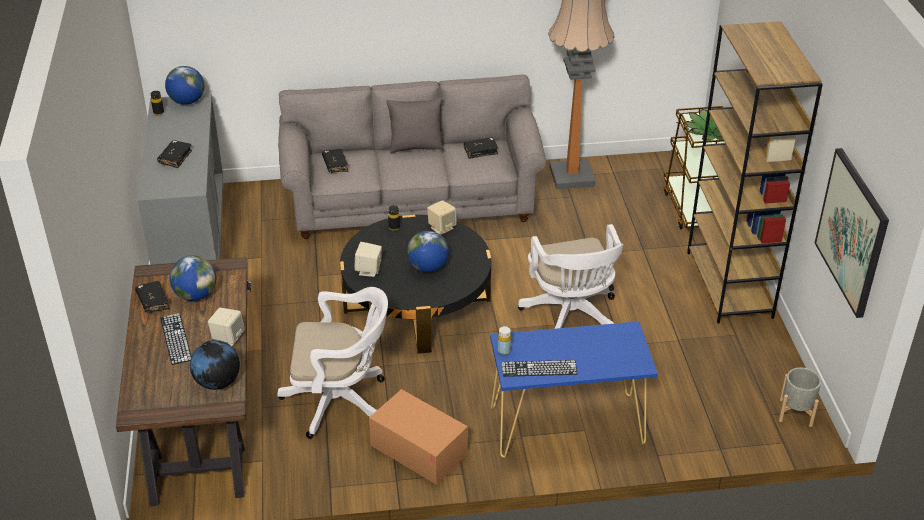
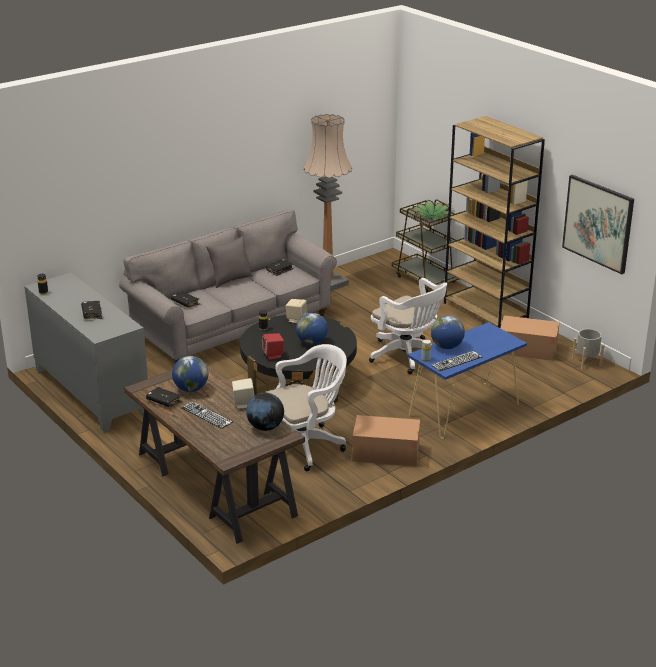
camera: 30 degrees left, 10 degrees down
globe [165,66,204,105] -> globe moved to [431,316,465,349]
beige speaker [354,242,382,277] -> red speaker [262,333,284,360]
none -> cardboard box [500,315,560,361]

